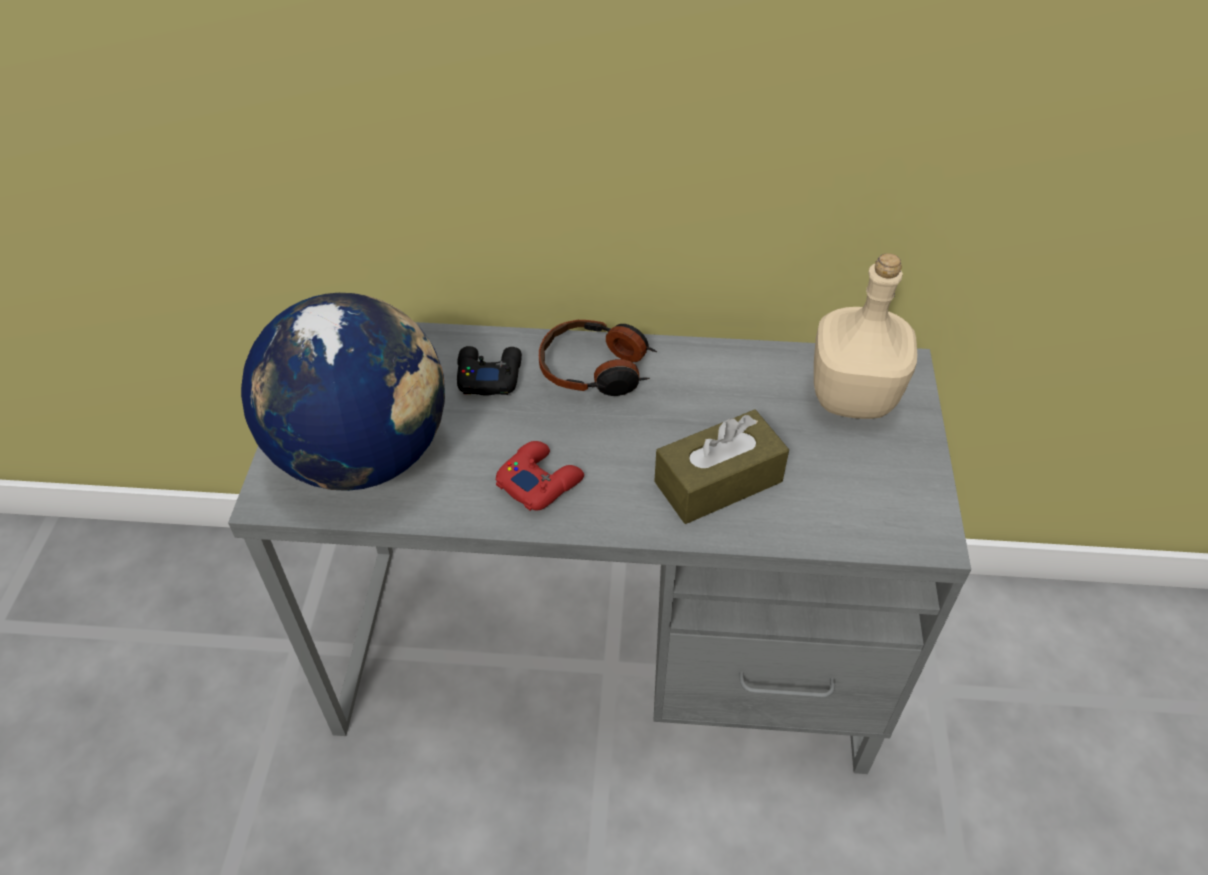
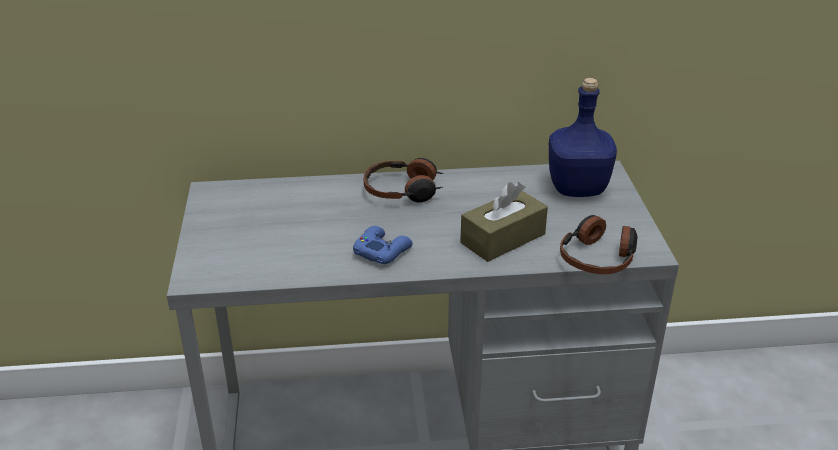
camera: 10 degrees left, 15 degrees down
globe [241,293,445,491] -> none
black game controller [457,346,522,396] -> none
red game controller [496,441,584,511] -> blue game controller [353,226,413,264]
beige bottle [814,253,917,419] -> blue bottle [549,78,617,197]
none -> headphones [560,215,638,274]

